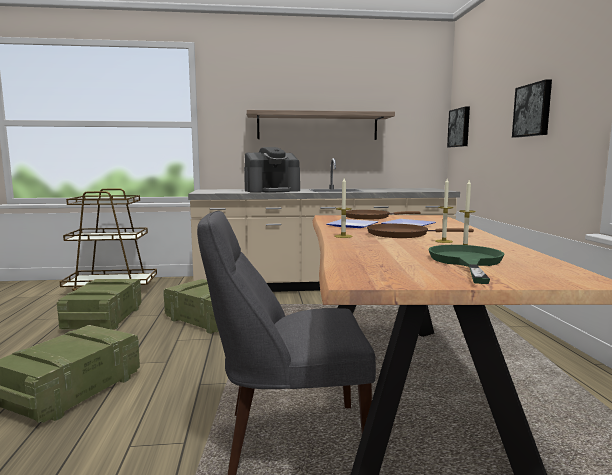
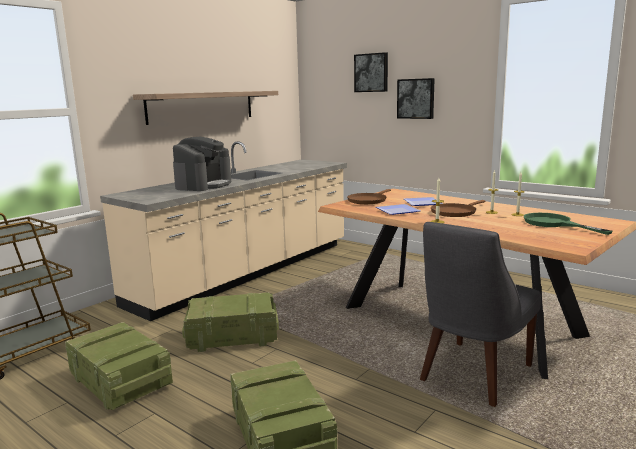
camera: 45 degrees left, 5 degrees up
picture [447,106,470,147] -> picture moved to [354,52,388,92]

